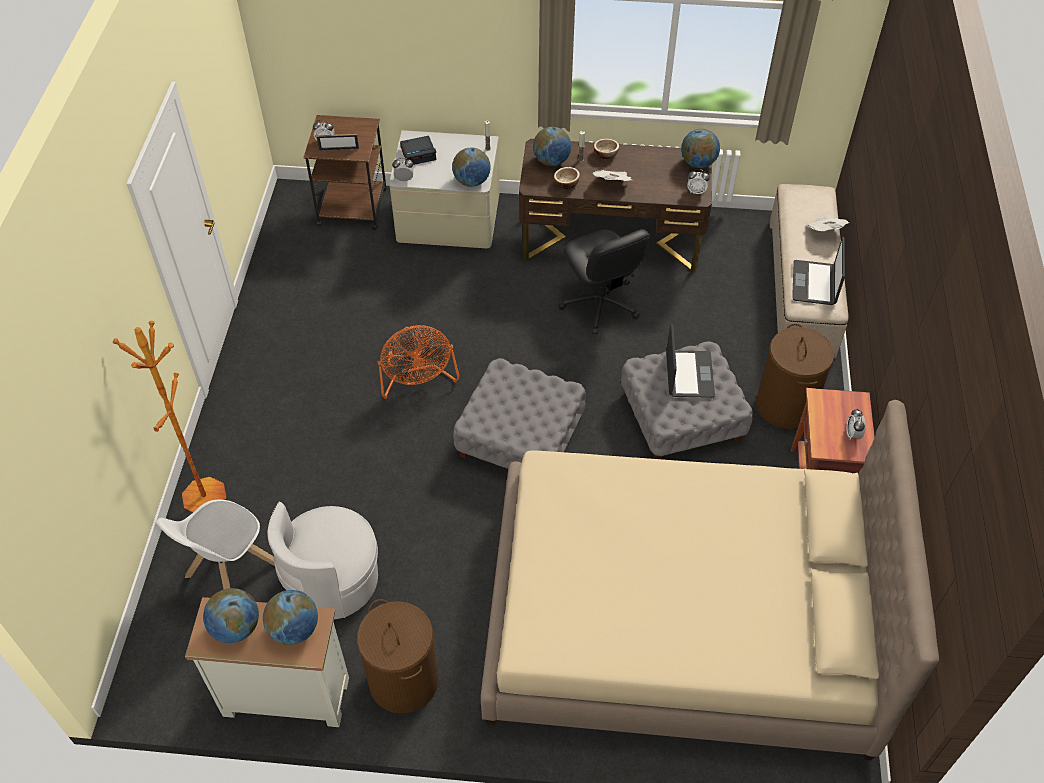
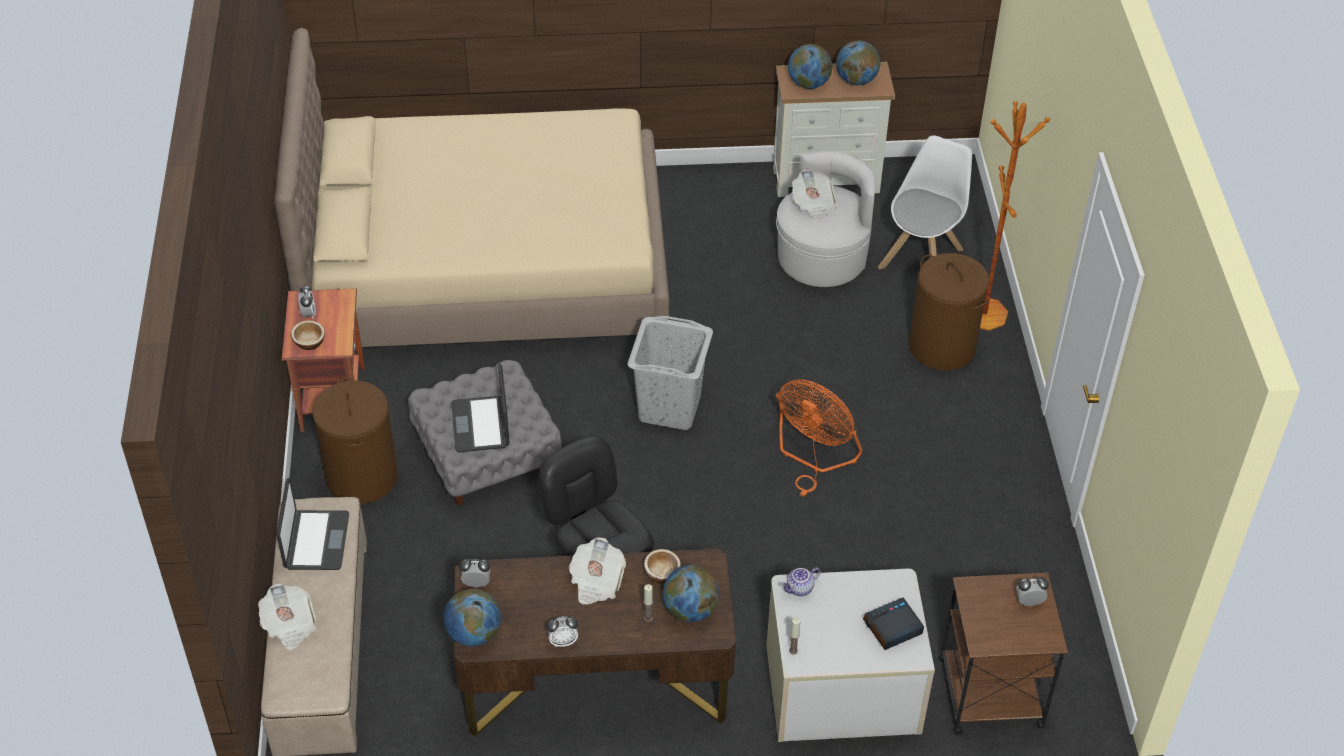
camera: 170 degrees right, 5 degrees down
picture frame [316,134,359,151] -> none
brown laundry basket [357,599,439,714] -> brown laundry basket moved to [909,253,989,370]
orange fan [378,325,460,399] -> orange fan turned 60 degrees clockwise [776,380,862,497]
alarm clock [392,158,413,181] -> alarm clock moved to [547,616,578,647]
globe [452,148,491,187] -> teapot [781,567,821,596]
grey ottoman [453,358,586,469] -> grey laundry basket [628,316,713,430]
bowl [594,138,619,159] -> bowl moved to [291,320,325,350]
none -> newspaper [792,169,837,222]

